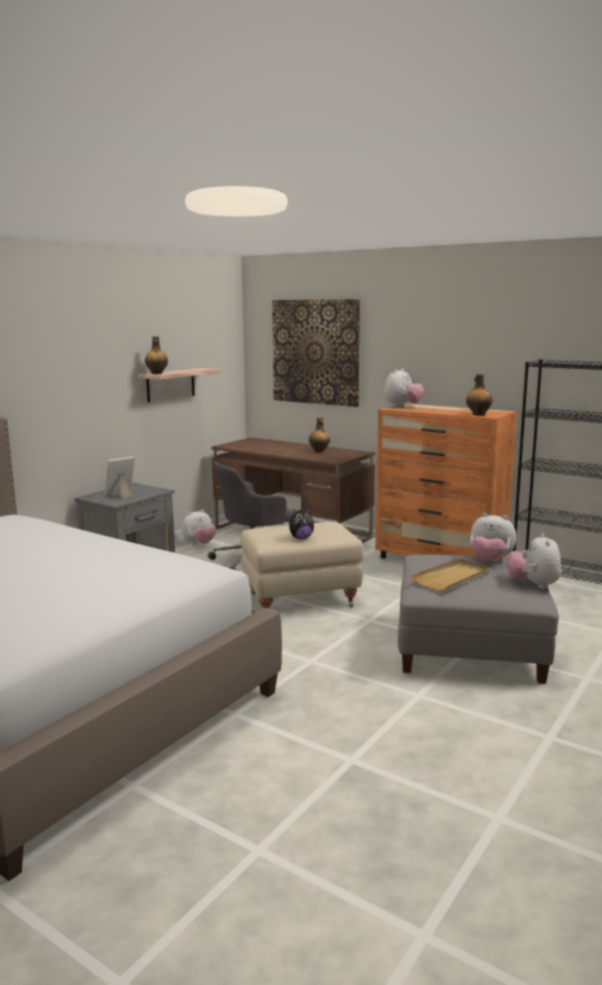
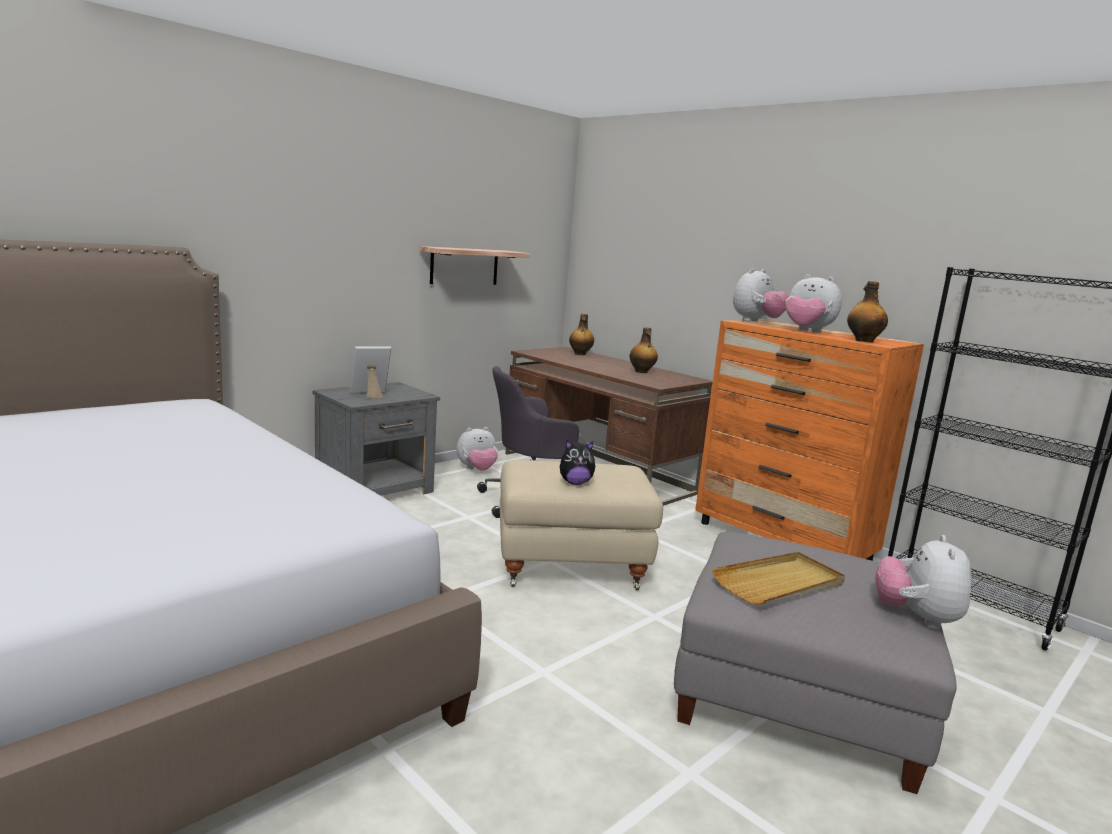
camera: 10 degrees right, 0 degrees up
bottle [145,336,168,374] -> bottle moved to [569,314,594,355]
picture [272,299,361,407] -> none
plush toy [470,513,516,562] -> plush toy moved to [785,274,842,332]

